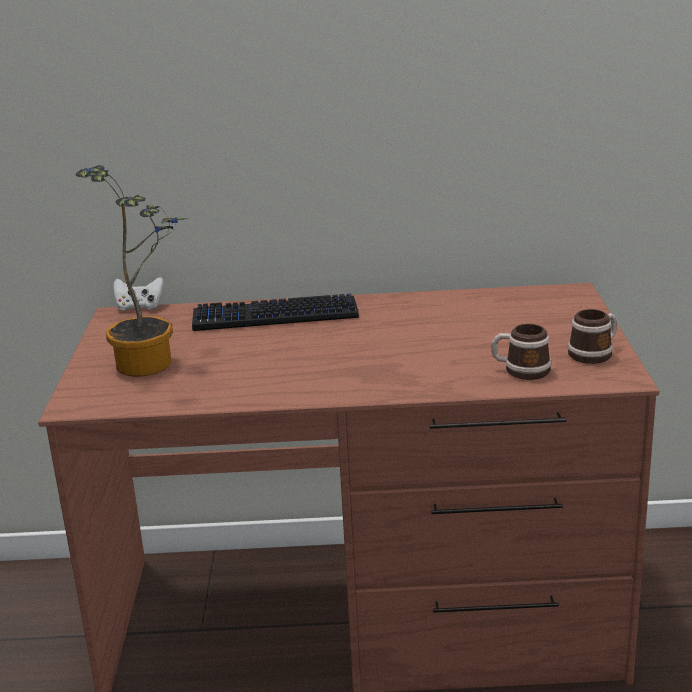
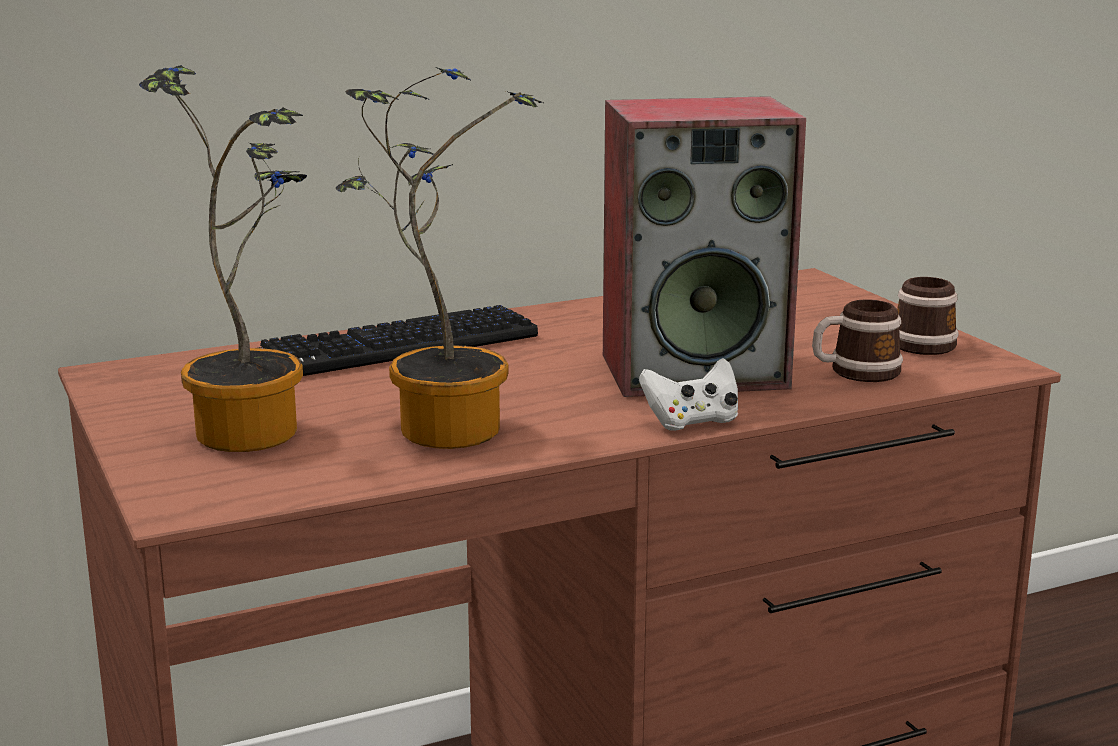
camera: 25 degrees left, 5 degrees down
white game controller [113,277,164,311] -> white game controller moved to [639,358,738,431]
none -> potted plant [336,67,544,449]
none -> speaker [603,96,806,397]

